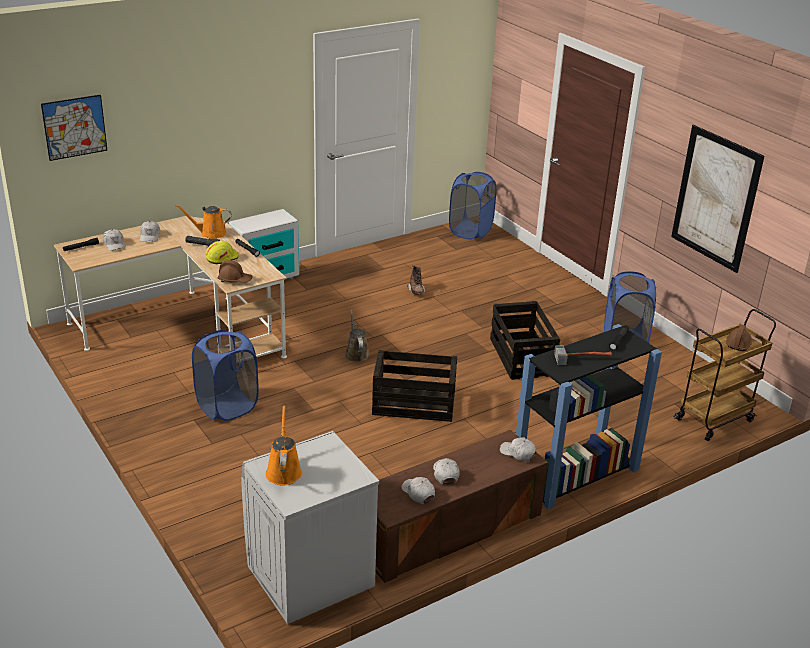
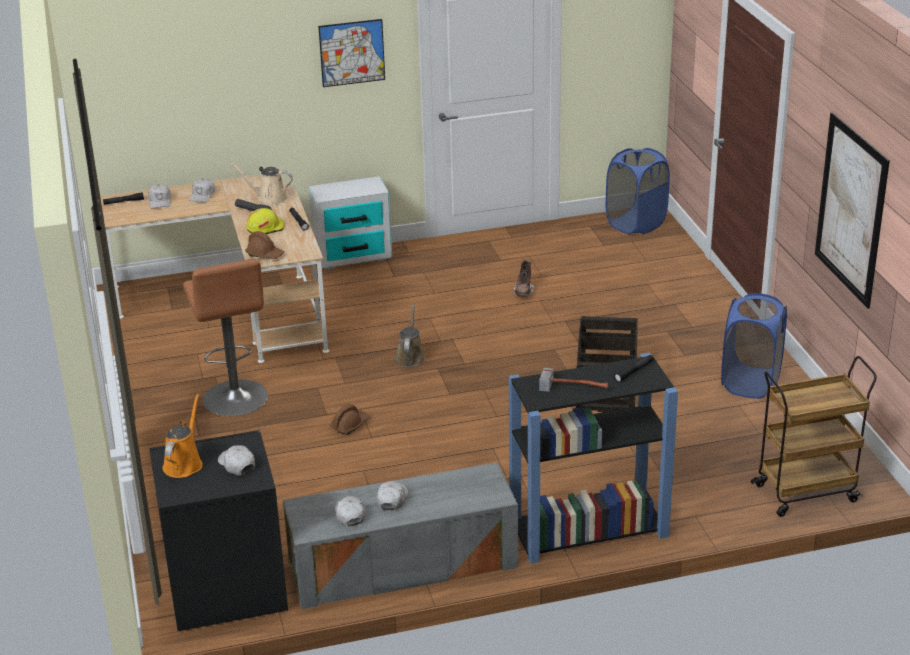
camera: 20 degrees right, 0 degrees up
picture [41,95,107,161] -> picture moved to [318,19,385,87]
orange watering can [175,205,232,239] -> beige watering can [230,162,293,205]
blue laundry basket [192,330,259,421] -> brown stool [183,259,268,416]
white washing machine [242,431,379,624] -> black washing machine [149,430,288,631]
crate [372,350,457,422] -> none
brown bench [375,430,548,583] -> grey bench [283,462,518,609]
white cap [500,437,537,462] -> white cap moved to [218,445,255,476]
brown hard hat [726,325,752,351] -> brown hard hat moved to [330,404,370,435]

